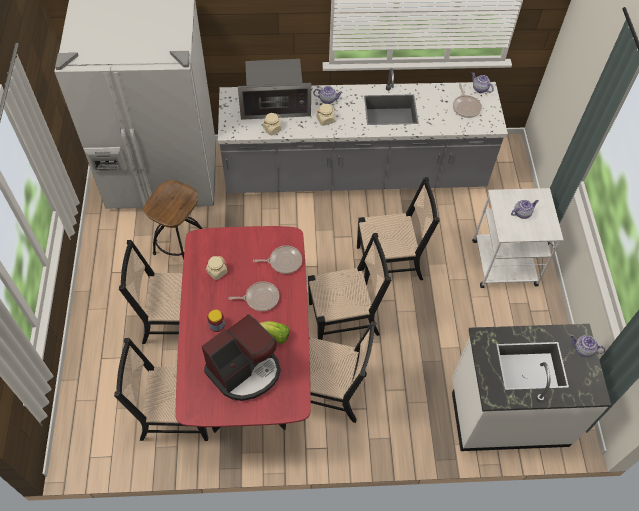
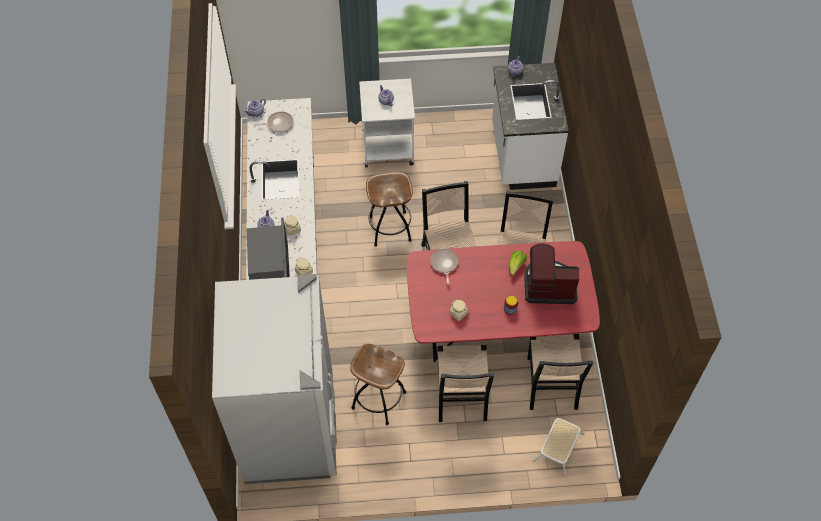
camera: 90 degrees left, 0 degrees up
coffee machine [201,314,281,401] -> coffee machine turned 45 degrees counterclockwise [525,244,579,304]
frying pan [228,281,279,311] -> none
chair [357,177,440,285] -> brown stool [366,172,413,246]
none -> beige step ladder [532,418,585,477]

